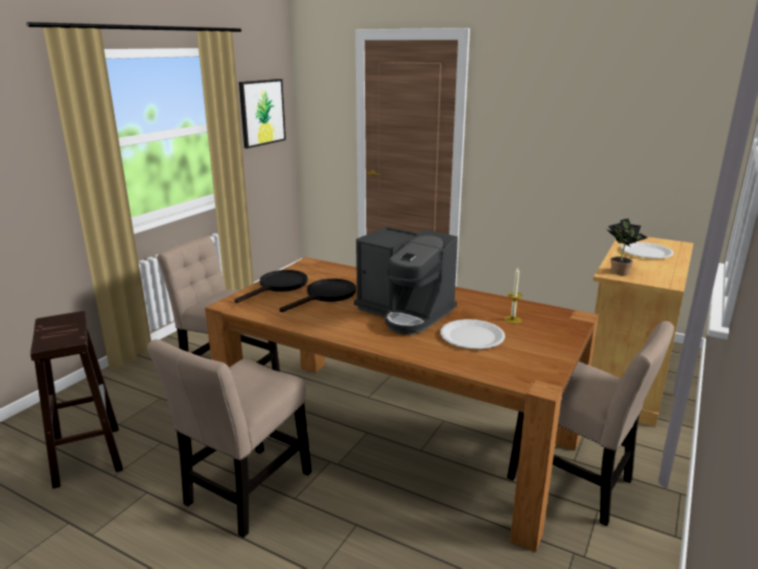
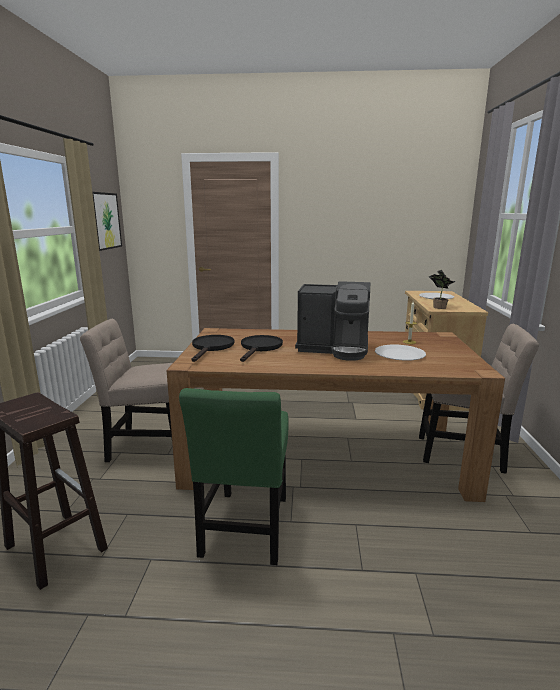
camera: 25 degrees left, 5 degrees down
beige chair [147,339,312,538] -> green chair [179,388,288,565]

